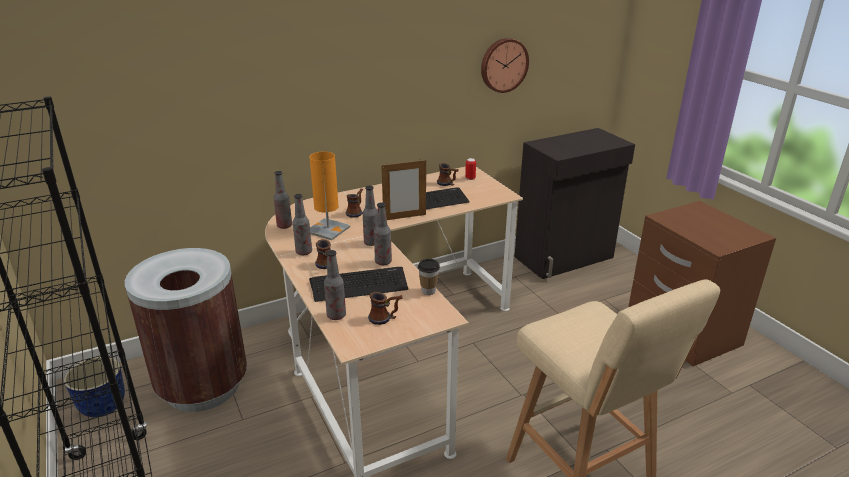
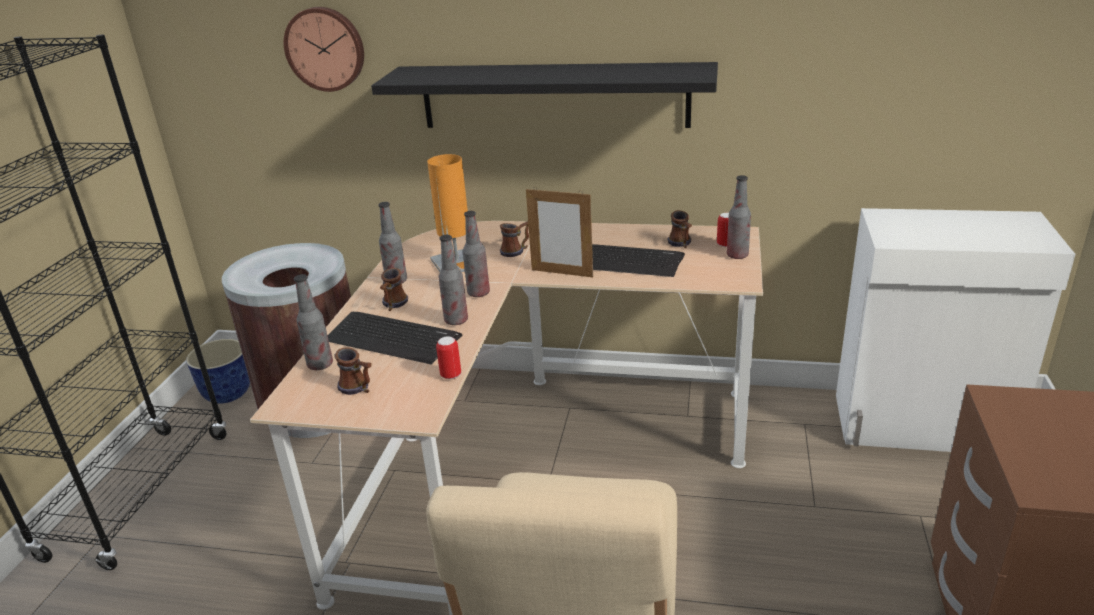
camera: 40 degrees right, 0 degrees up
bottle [274,171,292,229] -> bottle moved to [727,175,751,259]
cup [418,259,440,295] -> can [436,337,461,379]
wall clock [481,38,529,93] -> wall clock moved to [284,7,364,92]
black cabinet [514,128,635,279] -> white cabinet [836,208,1076,452]
none -> black shelf [371,62,718,128]

